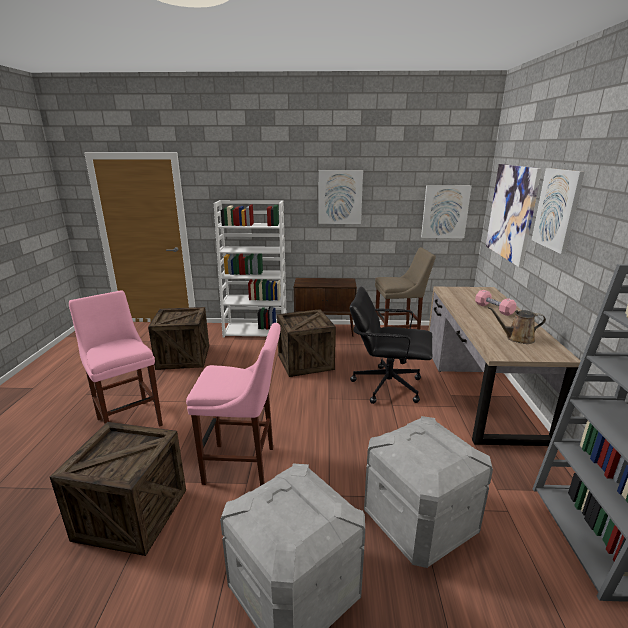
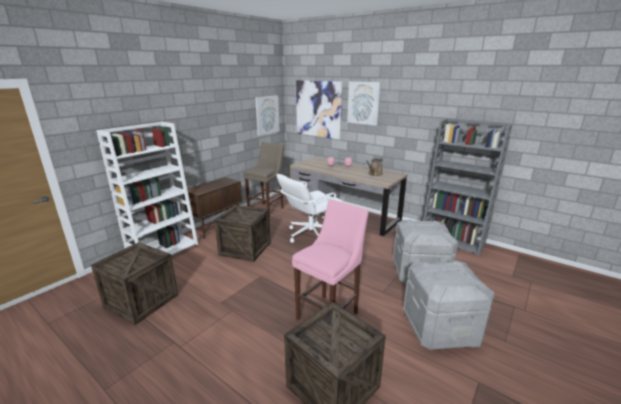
camera: 55 degrees left, 0 degrees up
pink stool [69,290,163,427] -> none
picture [318,170,363,224] -> none
black office chair [350,287,432,404] -> white office chair [277,174,343,243]

